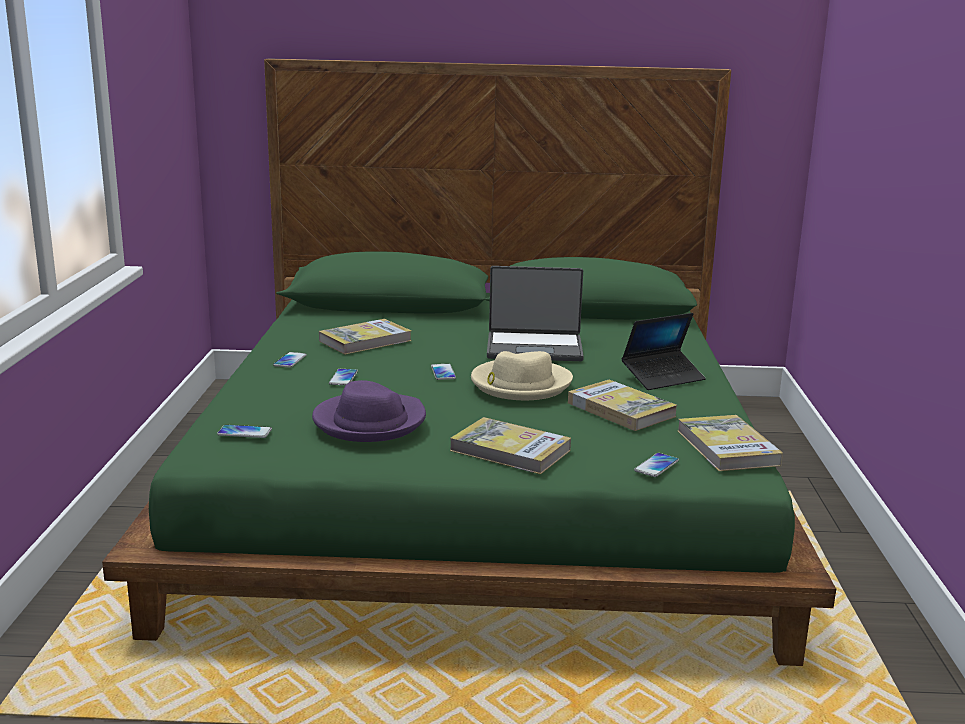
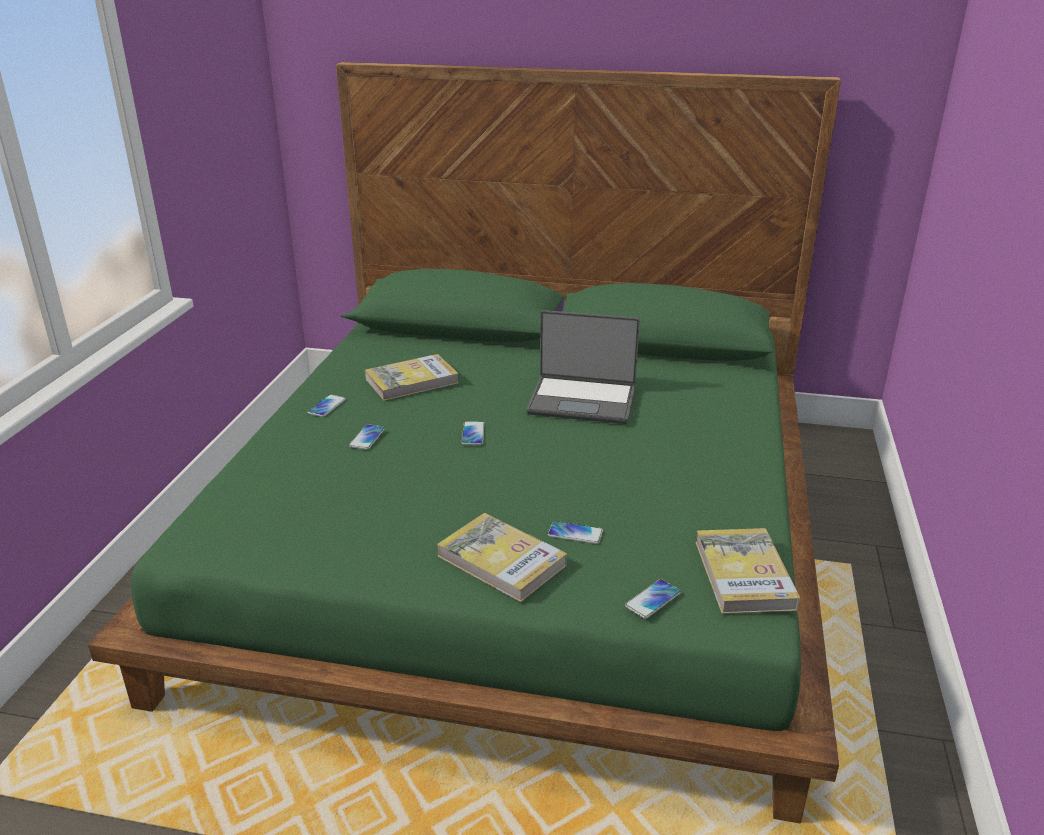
camera: 10 degrees right, 10 degrees up
phone [217,425,272,438] -> phone moved to [548,521,603,544]
purple hat [312,380,426,442] -> none
beige hat [471,351,573,400] -> none
book [568,379,677,431] -> none
laptop [621,313,706,390] -> none

